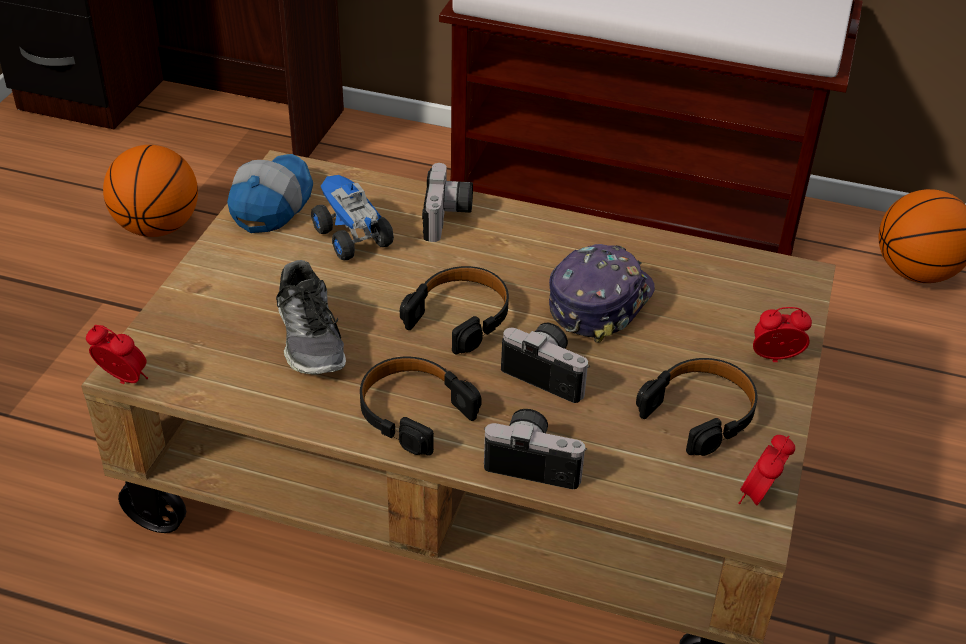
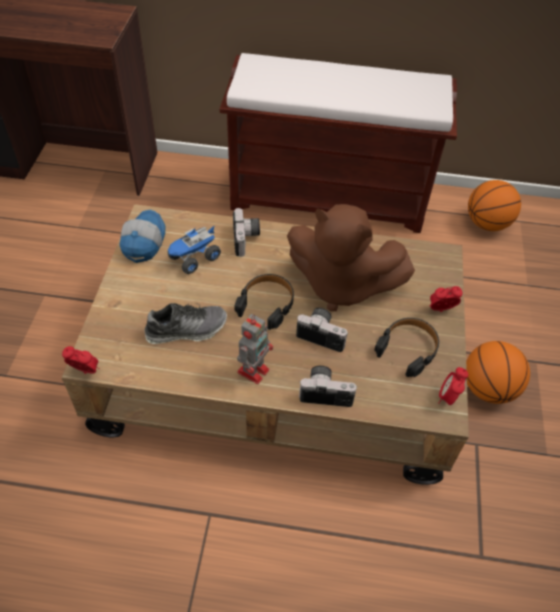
camera: 10 degrees left, 10 degrees up
basketball [103,145,198,237] -> basketball moved to [466,341,530,404]
shoe [276,260,346,374] -> shoe turned 75 degrees counterclockwise [145,303,227,344]
toy truck [311,175,394,260] -> toy truck turned 90 degrees counterclockwise [168,225,221,274]
black headphones [360,357,481,456] -> toy robot [237,314,273,384]
cap [549,244,655,343] -> brown plush toy [287,204,415,311]

